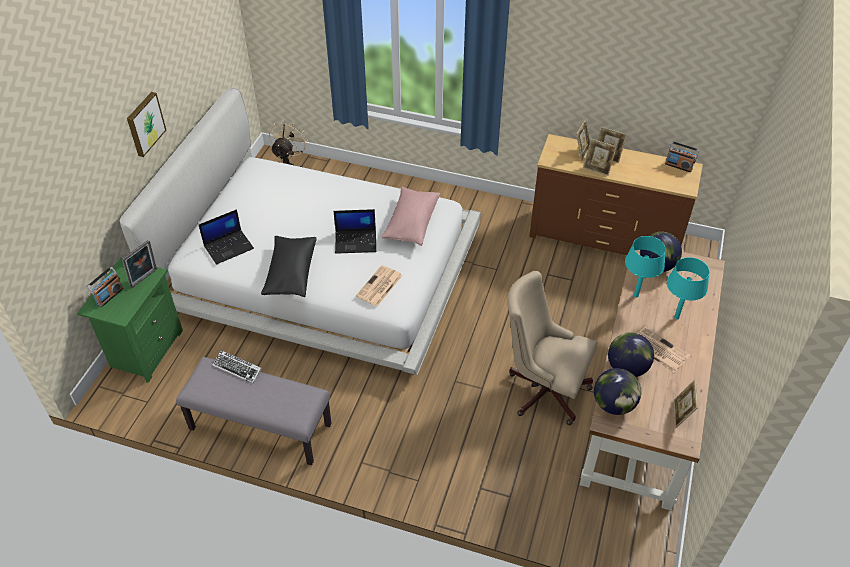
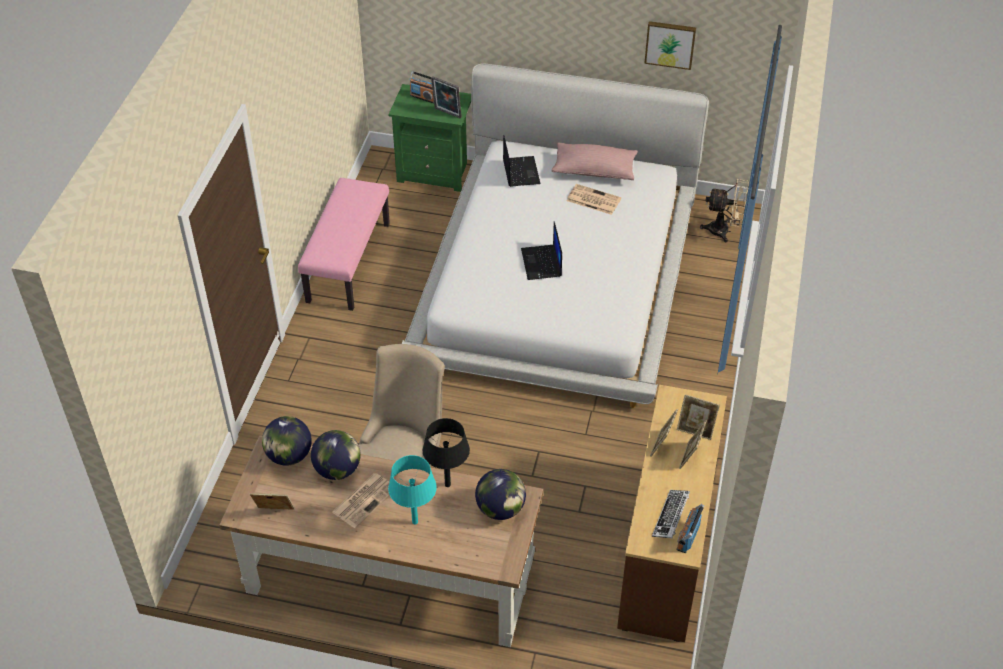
camera: 85 degrees right, 0 degrees up
picture [127,92,166,157] -> picture moved to [644,21,696,70]
grey bench [176,357,332,465] -> pink bench [298,178,390,311]
laptop [199,209,254,265] -> laptop turned 150 degrees counterclockwise [503,136,541,187]
keyboard [213,350,261,384] -> keyboard moved to [652,490,690,538]
black pillow [261,236,317,297] -> none
newspaper [356,265,402,306] -> newspaper moved to [567,184,621,215]
pink pillow [381,187,440,246] -> pink pillow moved to [552,142,638,180]
turquoise table lamp [625,236,666,298] -> black table lamp [423,418,470,487]

